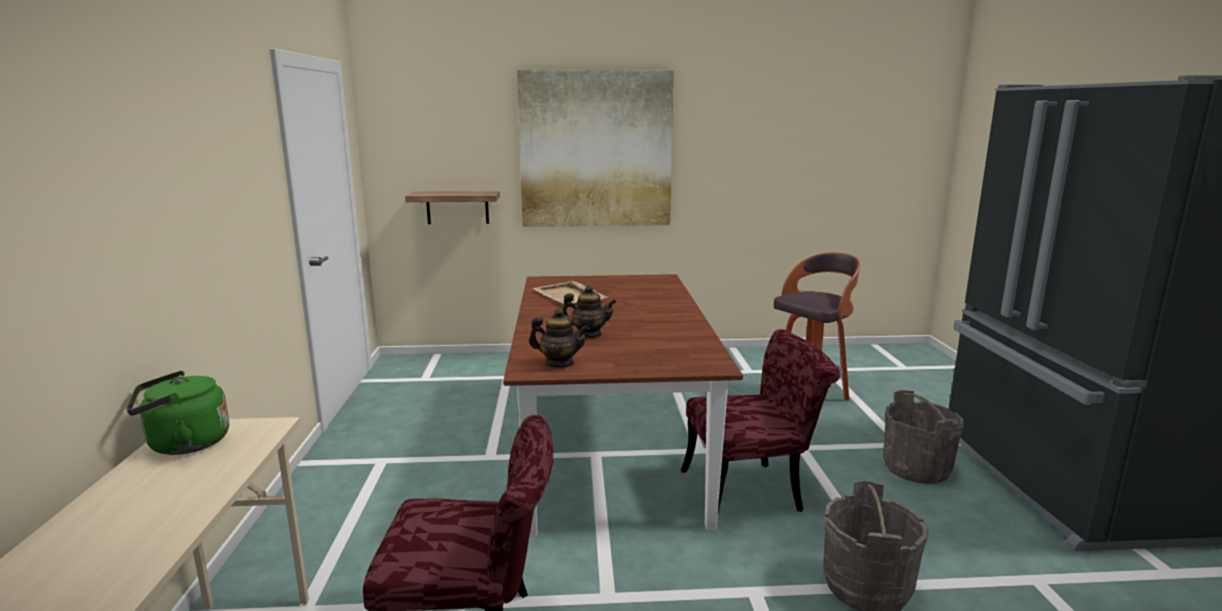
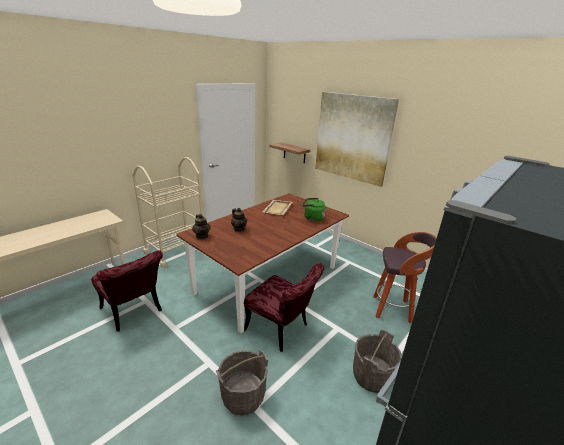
camera: 45 degrees right, 10 degrees up
green kettle [127,371,229,455] -> green kettle moved to [302,198,326,222]
none -> beige cart [132,157,203,268]

